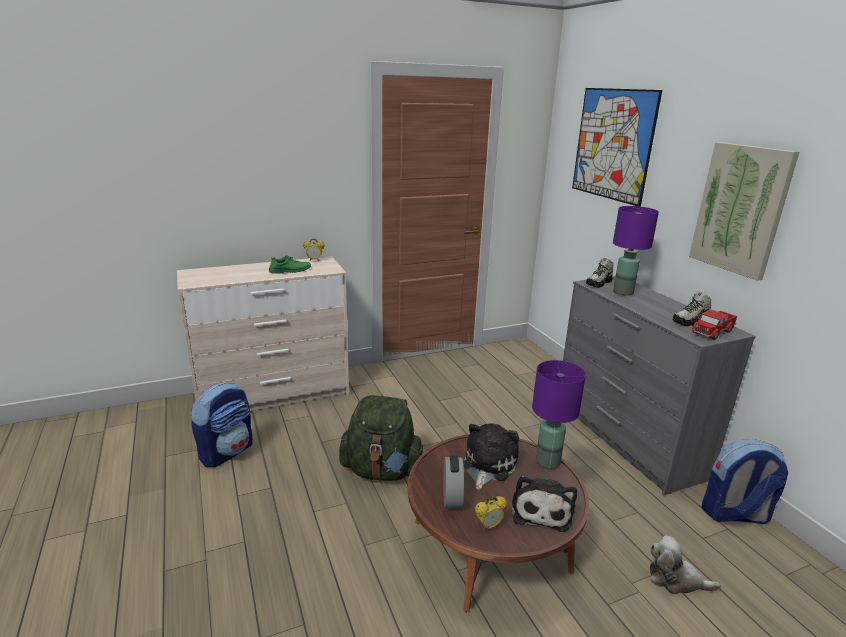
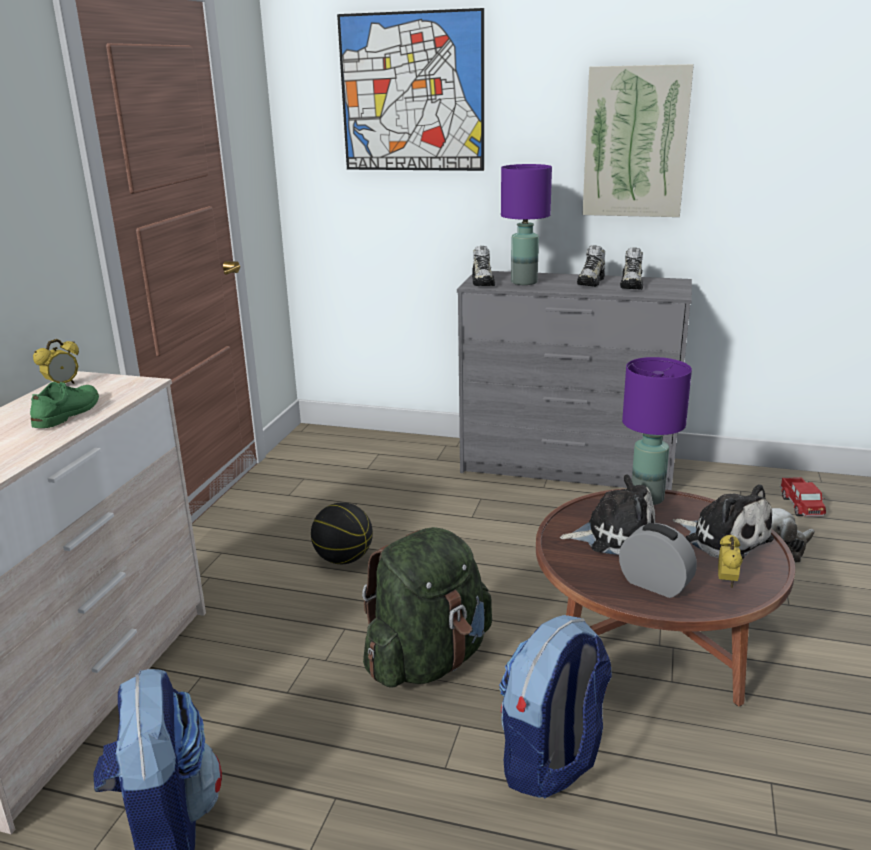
camera: 50 degrees left, 0 degrees up
plush toy [463,423,519,490] -> plush toy turned 120 degrees clockwise [560,475,655,555]
toy truck [692,310,737,340] -> toy truck moved to [780,477,826,517]
backpack [701,439,788,524] -> backpack moved to [499,615,612,798]
none -> basketball [311,502,373,564]
none -> shoe [577,245,605,287]

